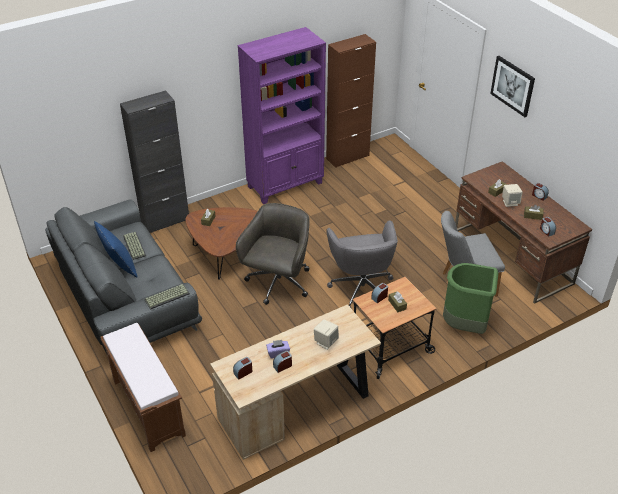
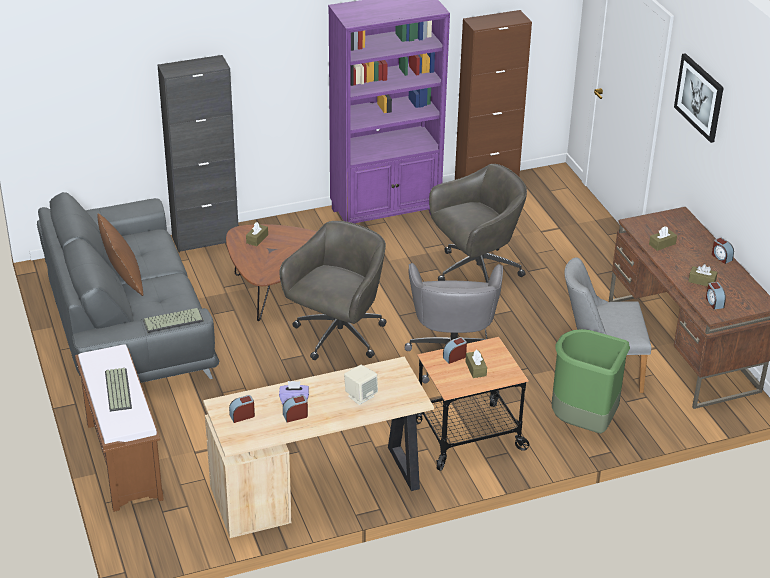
camera: 10 degrees right, 5 degrees down
blue pillow [94,221,138,277] -> brown pillow [97,213,143,296]
keyboard [123,232,146,260] -> keyboard moved to [105,368,132,412]
beige speaker [502,184,523,207] -> none
none -> grey office chair [429,164,527,283]

